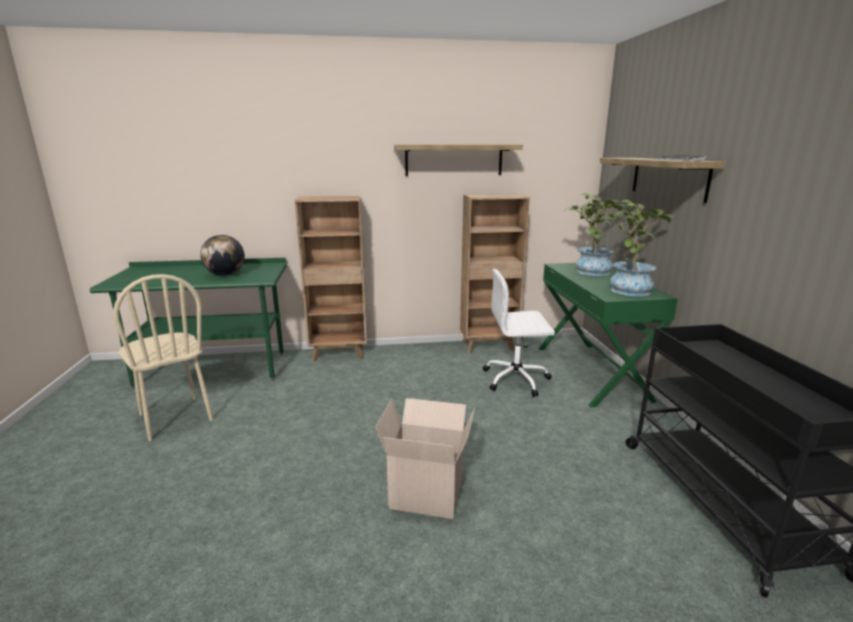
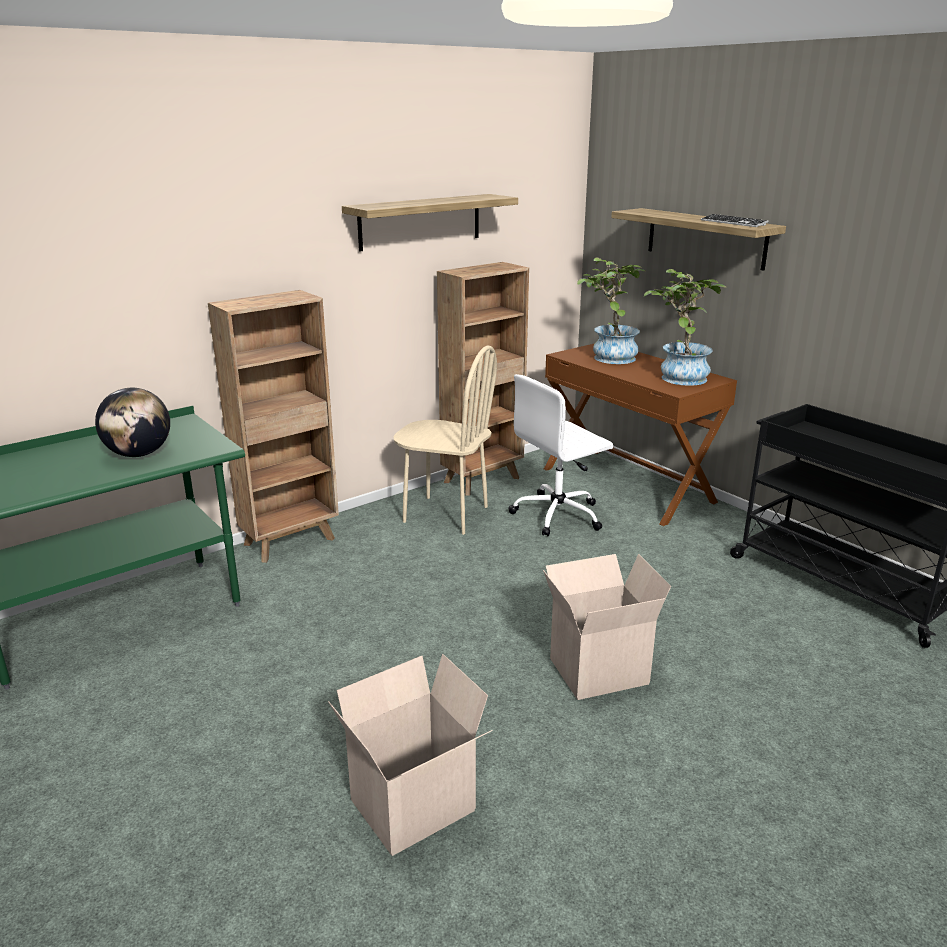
camera: 30 degrees left, 5 degrees up
beige chair [113,274,214,441] -> beige chair moved to [393,346,497,535]
green desk [538,263,678,407] -> brown desk [544,343,737,526]
none -> cardboard box [328,654,493,856]

